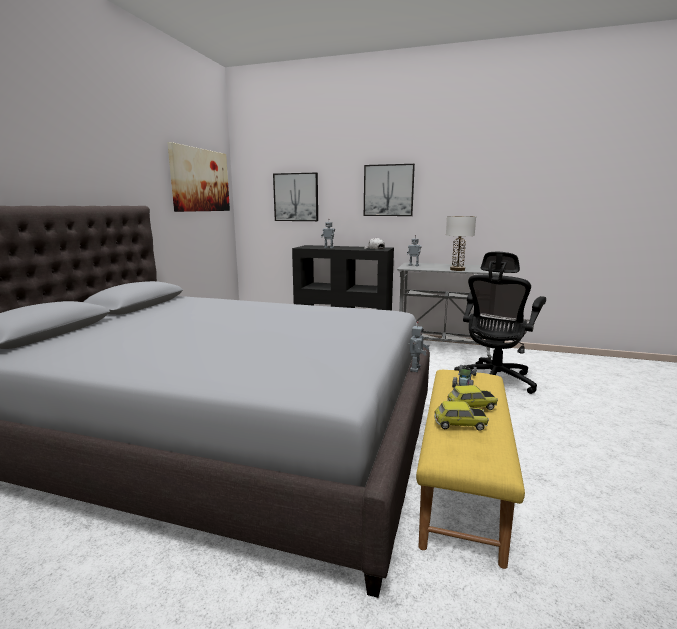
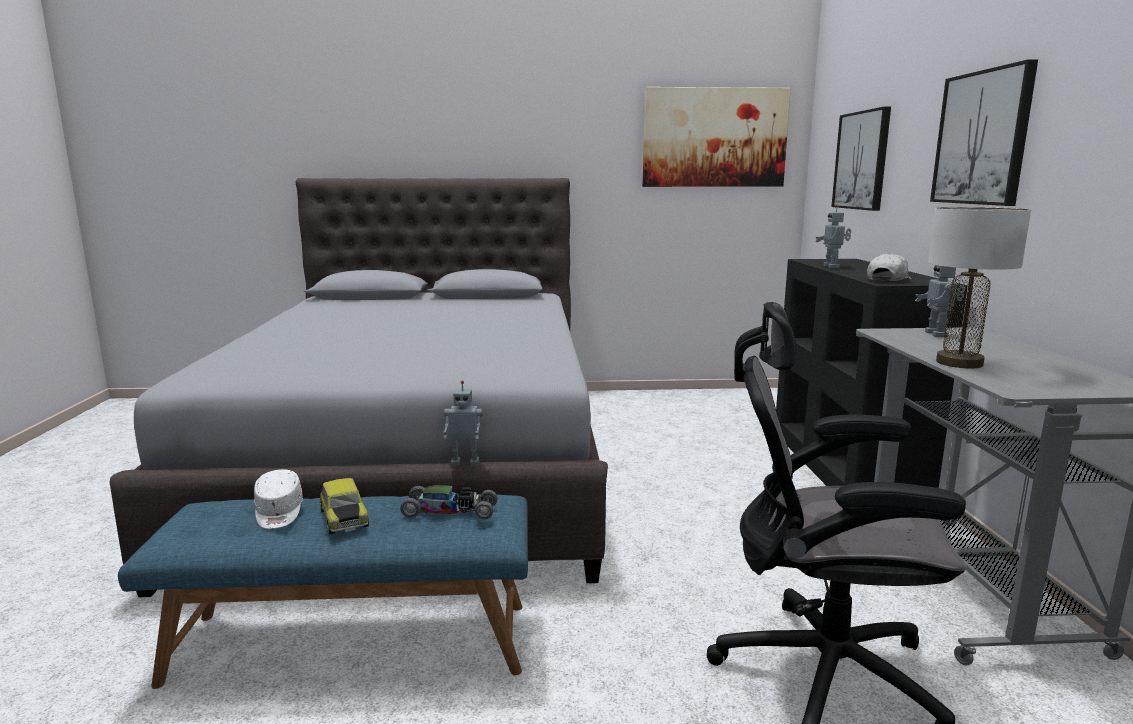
camera: 70 degrees right, 0 degrees up
yellow bench [416,370,525,569] -> blue bench [118,494,528,689]
toy car [434,401,489,431] -> white cap [254,469,303,529]

